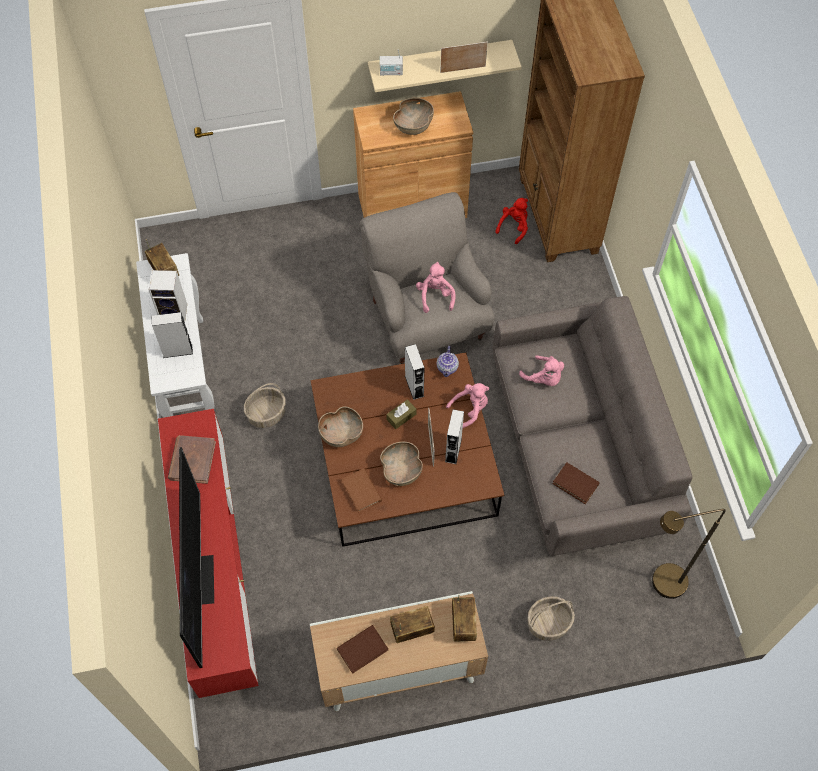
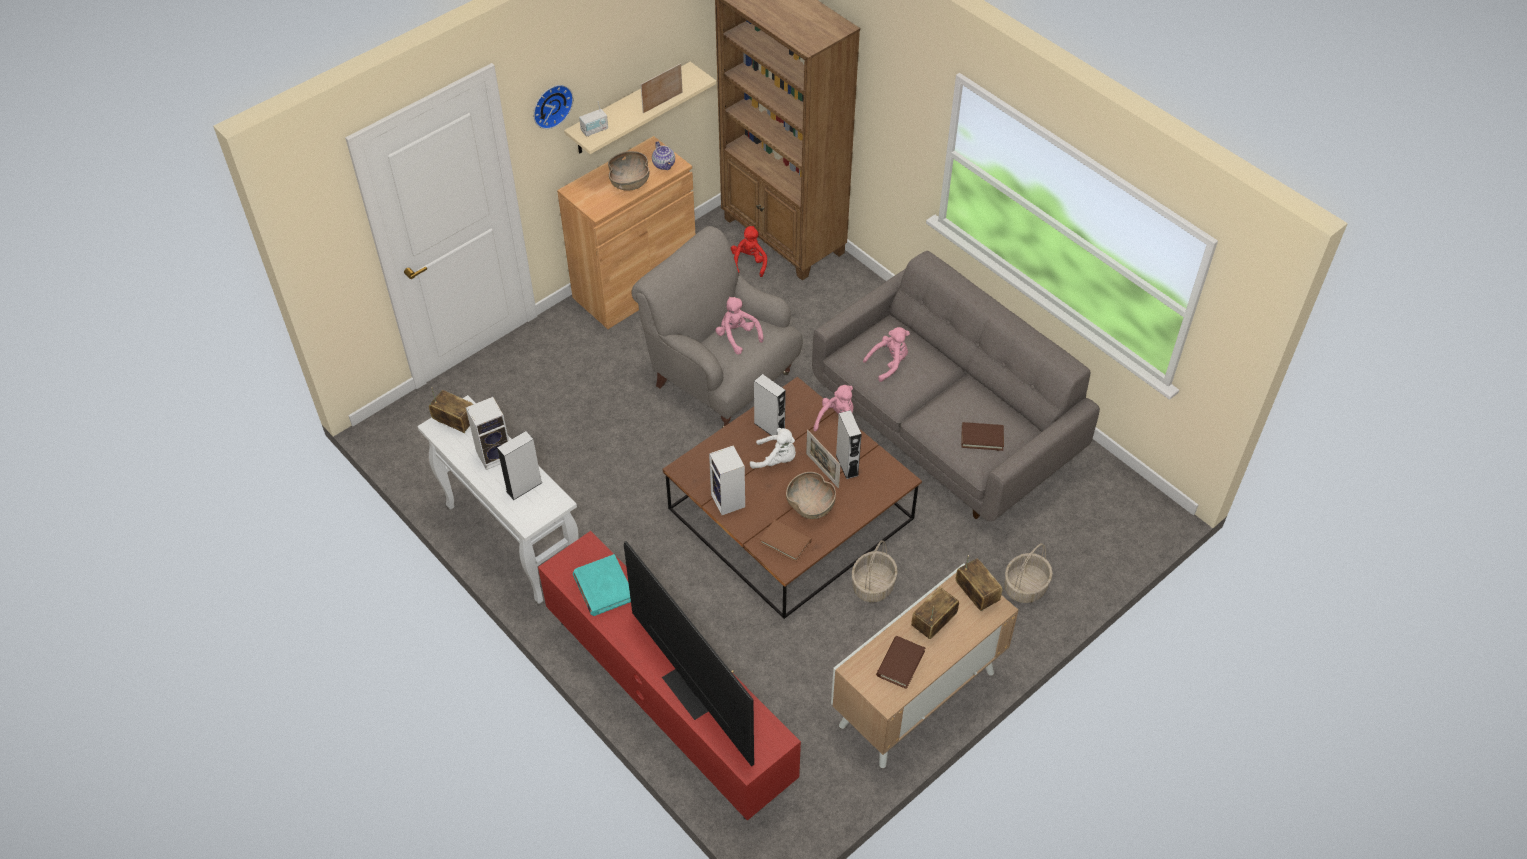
camera: 30 degrees left, 10 degrees down
brown book [168,435,216,484] -> turquoise book [573,554,631,616]
basket [244,383,286,428] -> basket moved to [852,540,898,602]
brown bowl [318,406,363,447] -> speaker [709,445,745,515]
brown tissue box [386,399,416,429] -> white plush toy [750,428,796,469]
teapot [437,346,459,377] -> teapot moved to [652,141,675,170]
pink plush toy [519,355,564,386] -> pink plush toy turned 45 degrees counterclockwise [863,327,910,382]
brown floor lamp [652,509,726,599] -> none
none -> wall clock [533,85,573,129]

